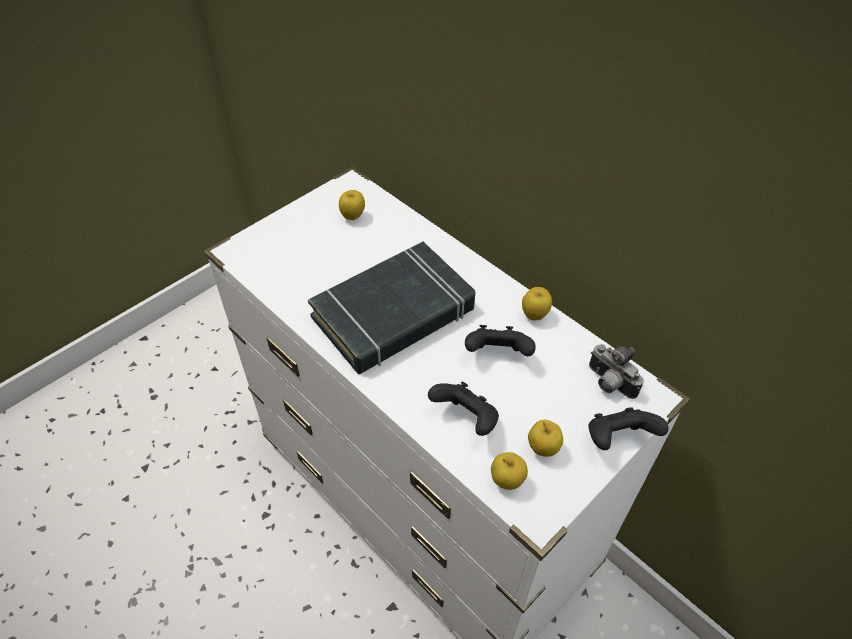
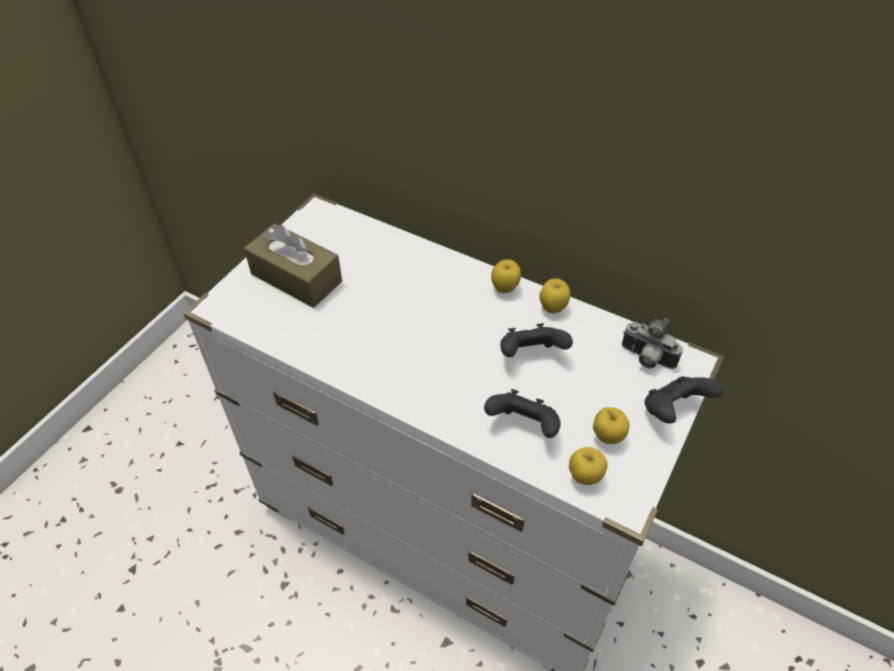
camera: 15 degrees left, 0 degrees up
black book [308,242,475,374] -> none
apple [339,190,365,220] -> apple moved to [491,259,521,293]
none -> brown tissue box [244,223,342,308]

